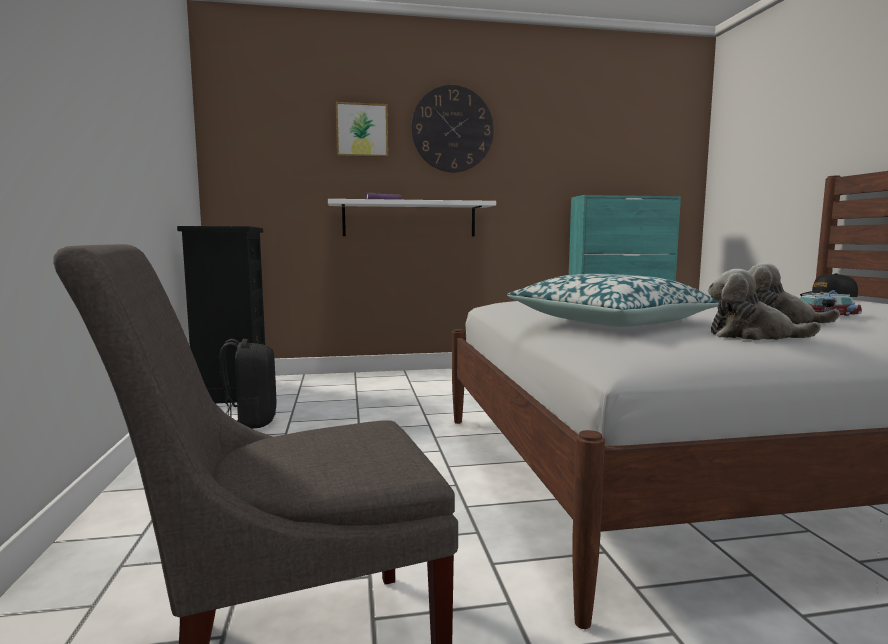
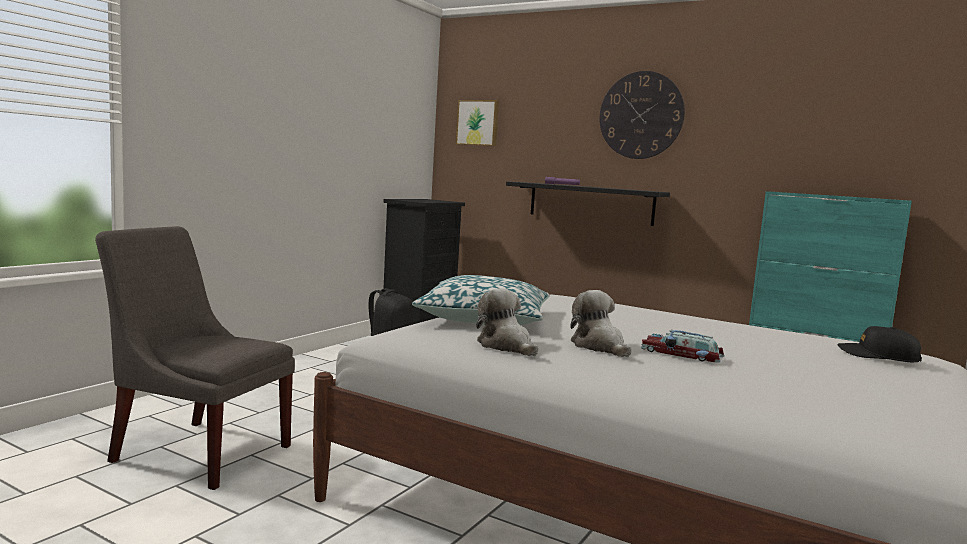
camera: 40 degrees right, 0 degrees up
white shelf [328,199,496,236] -> black shelf [506,181,670,226]
picture [336,102,388,157] -> picture moved to [456,100,499,146]

